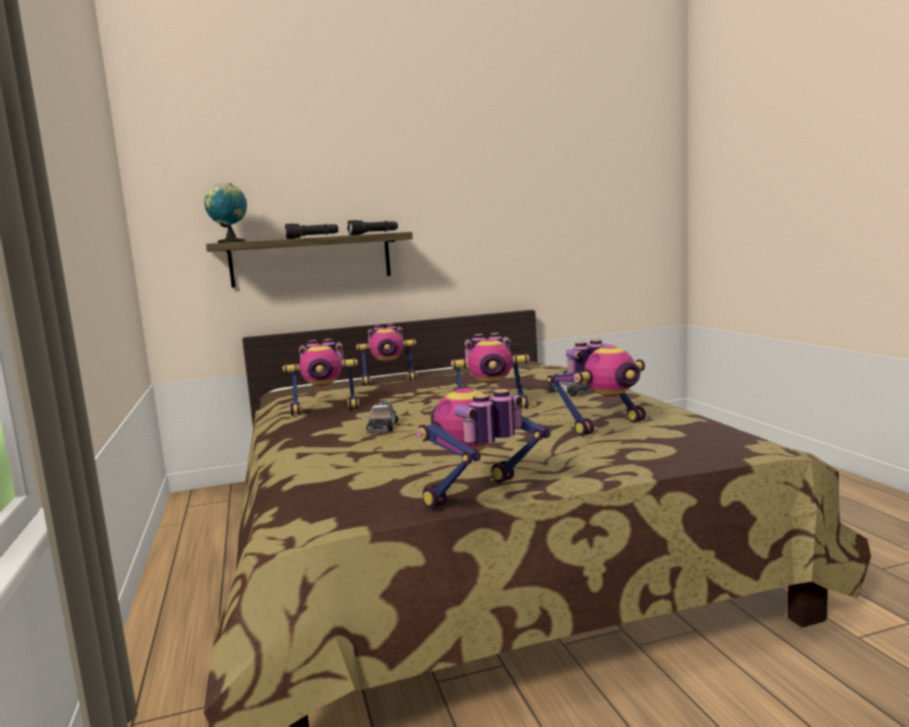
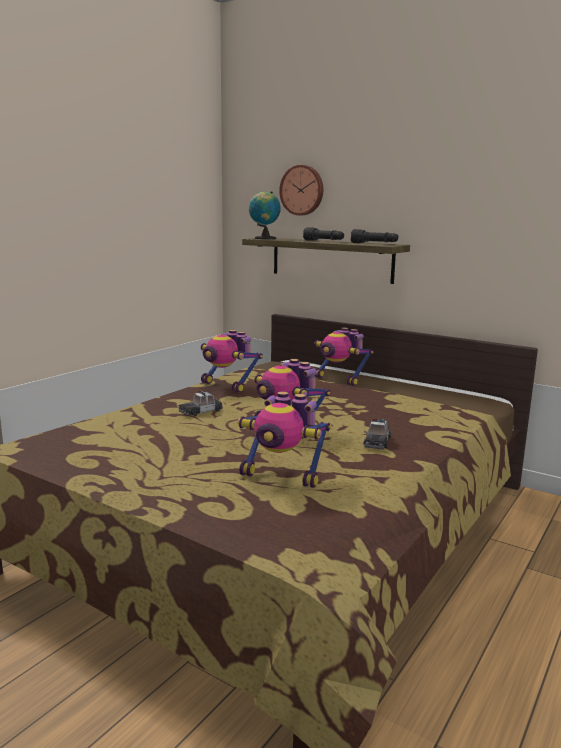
camera: 50 degrees right, 5 degrees up
toy robot [417,388,550,508] -> none
none -> wall clock [279,165,323,215]

